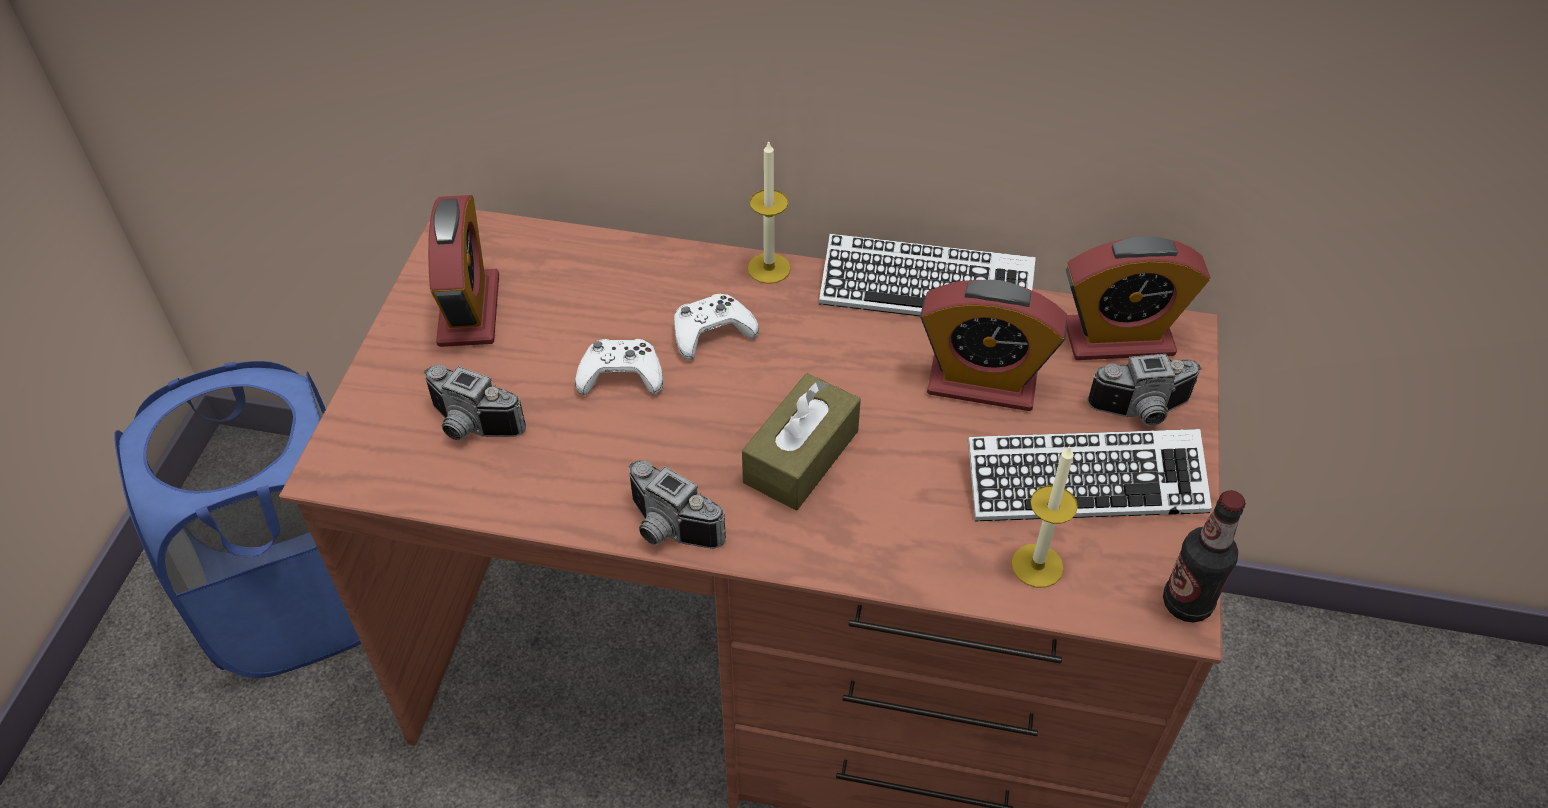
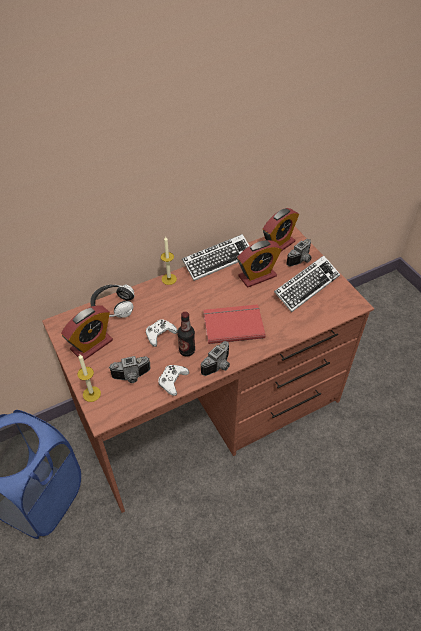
camera: 40 degrees left, 0 degrees up
alarm clock [428,195,499,347] -> alarm clock turned 90 degrees clockwise [61,305,113,360]
camera [629,460,726,549] -> camera turned 45 degrees counterclockwise [201,341,230,376]
white game controller [674,294,759,360] -> white game controller moved to [158,365,189,396]
brown tissue box [742,373,861,510] -> red book [203,304,265,344]
candle [1011,445,1078,588] -> candle moved to [77,355,101,402]
bottle [1163,490,1246,623] -> bottle moved to [178,312,195,357]
none -> headphones [90,284,135,318]

